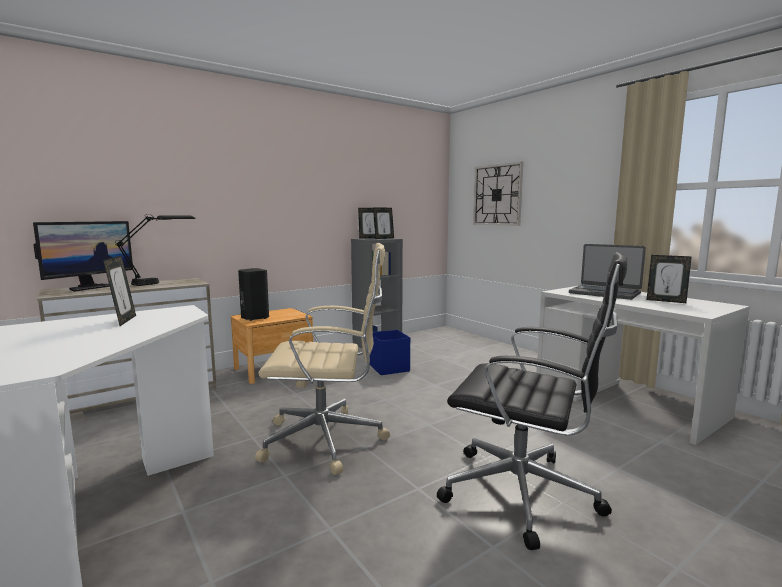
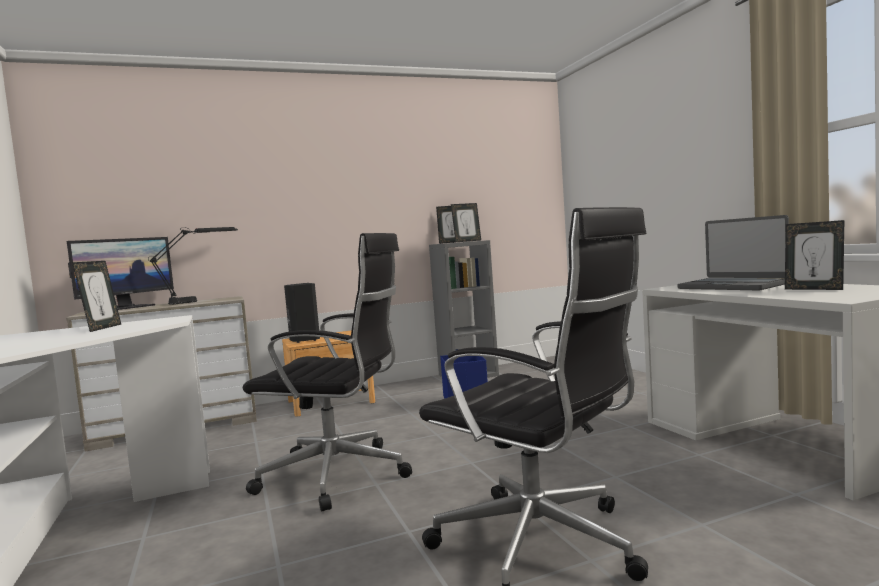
camera: 15 degrees right, 5 degrees down
beige office chair [255,243,390,475] -> black office chair [243,233,412,511]
wall clock [473,162,523,226] -> none

